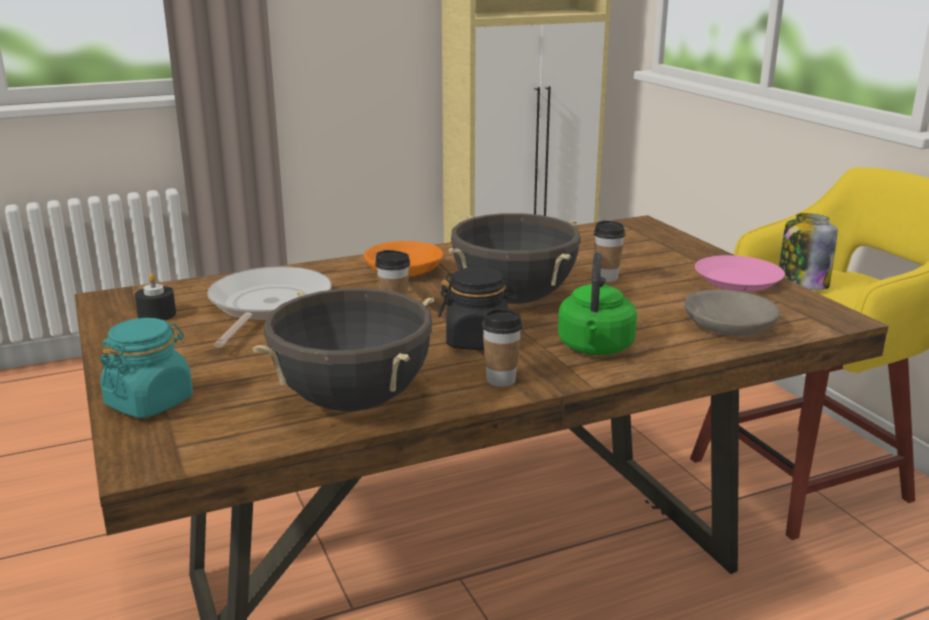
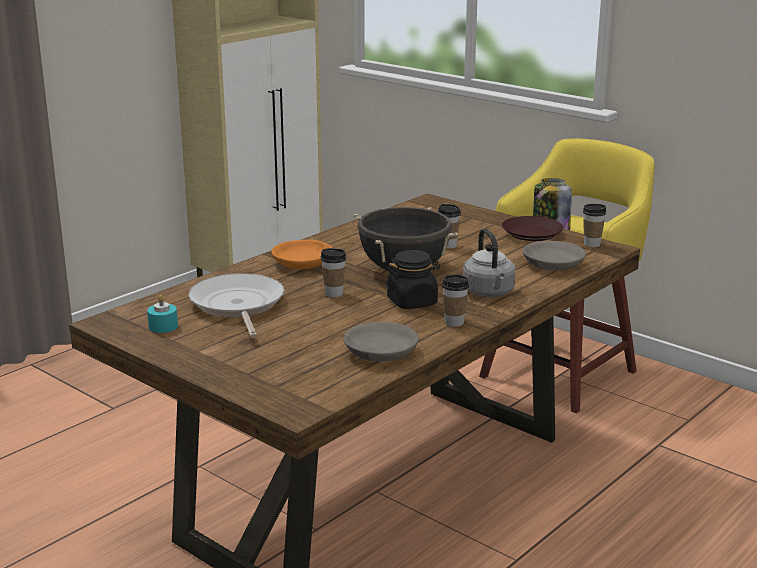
camera: 25 degrees left, 0 degrees up
turquoise jar [100,318,193,418] -> none
black candle [135,273,176,320] -> turquoise candle [147,295,178,333]
black cooking pot [252,288,434,411] -> grey bowl [343,322,419,362]
green kettle [558,252,637,355] -> grey kettle [463,228,516,297]
pink plate [695,255,785,292] -> brown plate [502,216,564,241]
none -> cup [583,204,606,247]

